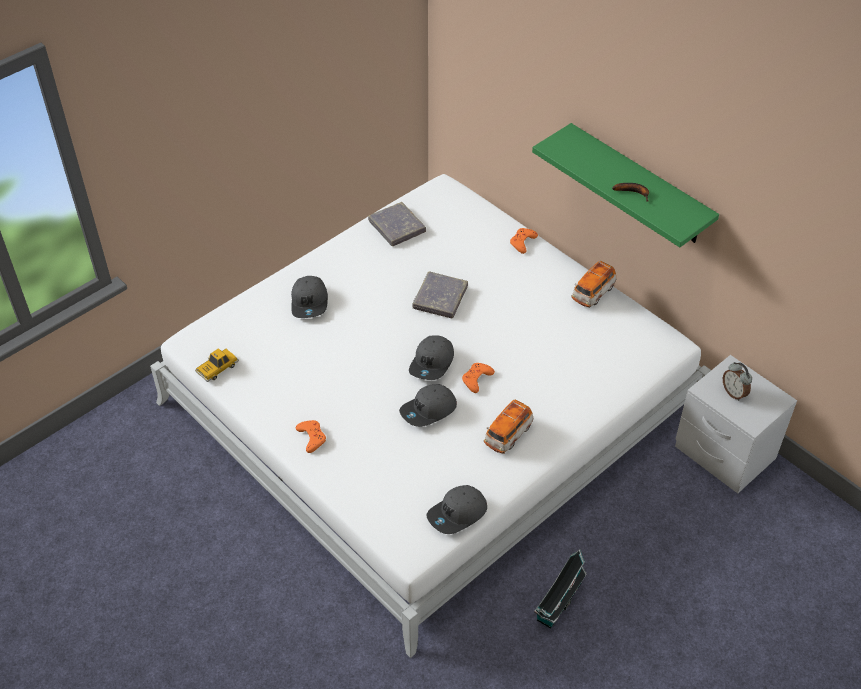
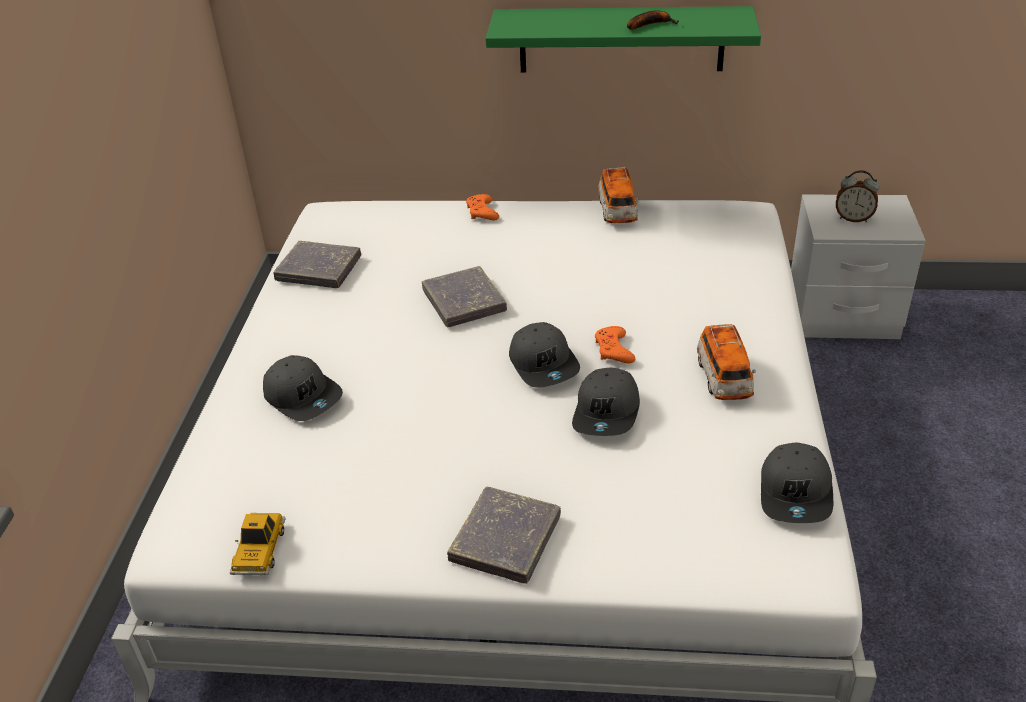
camera: 40 degrees left, 10 degrees down
orange game controller [296,420,326,453] -> grey book [447,486,561,584]
toy house [534,549,587,629] -> none

